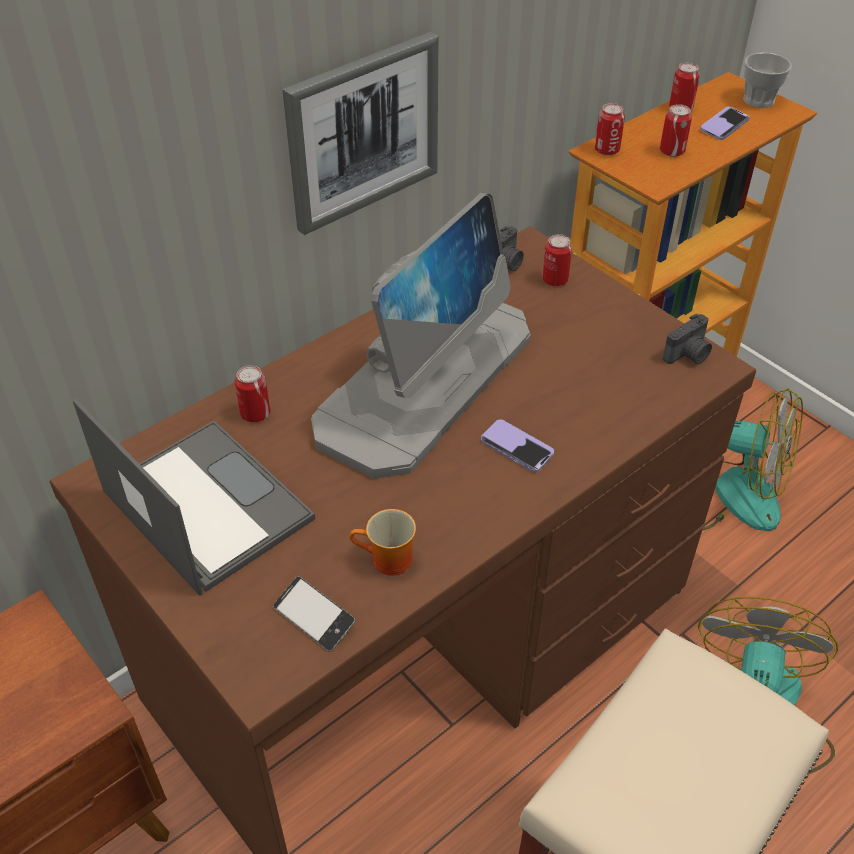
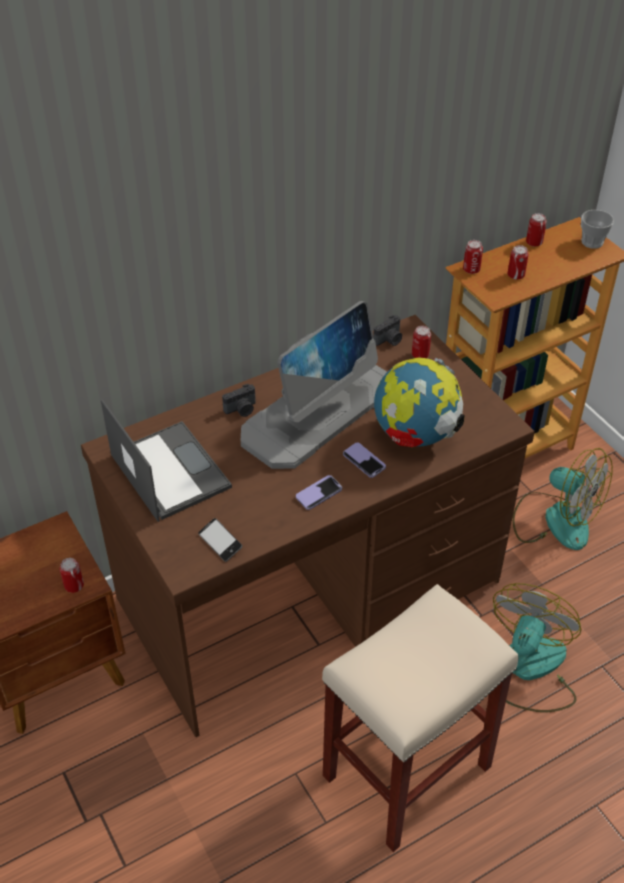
camera: 10 degrees right, 0 degrees up
can [235,365,270,422] -> can moved to [60,558,84,593]
picture [282,32,438,235] -> none
mug [350,509,416,576] -> none
camera [663,314,712,364] -> camera moved to [222,384,256,417]
phone [700,107,750,140] -> phone moved to [296,475,342,510]
none -> globe [374,358,465,447]

